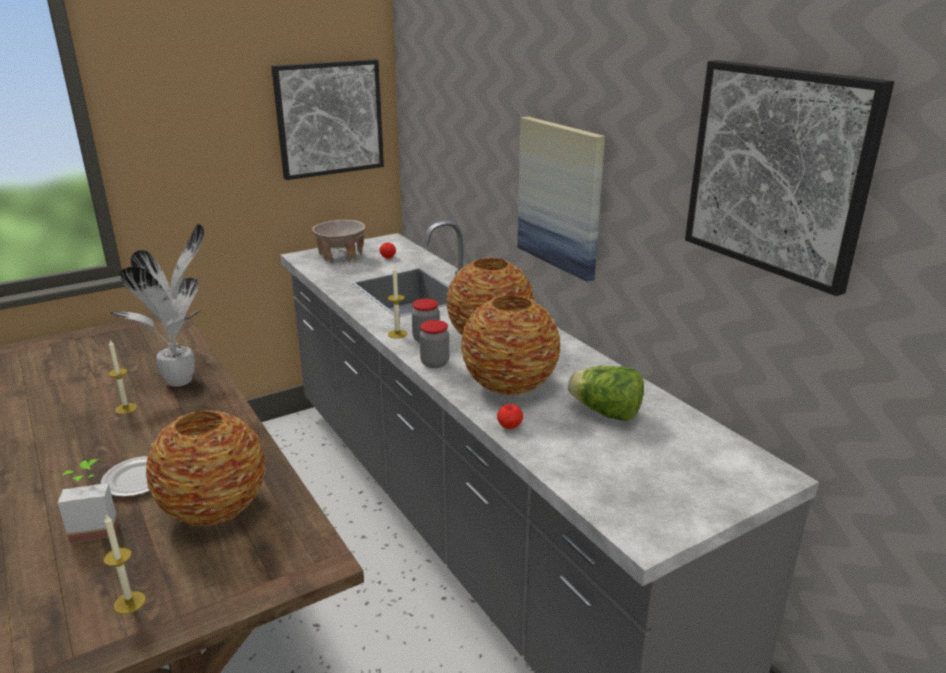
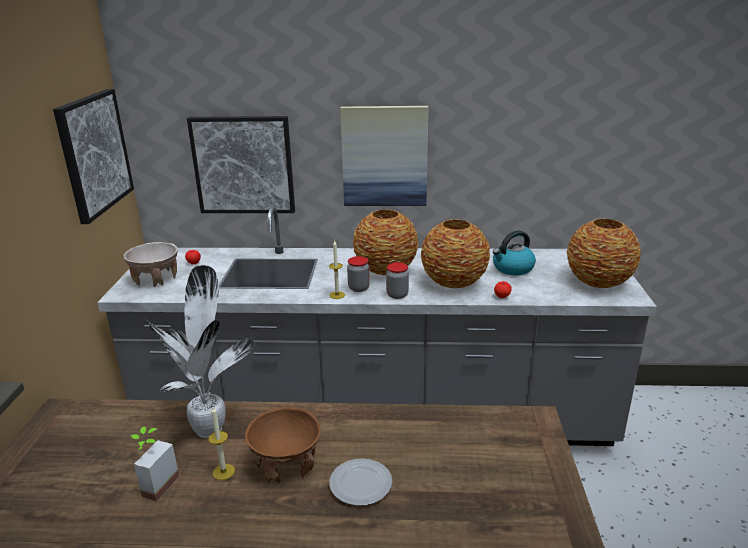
camera: 55 degrees left, 0 degrees up
potted plant [58,459,119,543] -> potted plant moved to [131,427,179,501]
candle [103,514,146,614] -> none
vase [146,410,266,526] -> vase moved to [567,219,641,288]
lettuce [568,366,644,421] -> kettle [493,231,536,275]
picture [685,60,894,296] -> picture moved to [187,116,295,213]
none -> brown bowl [245,407,321,483]

